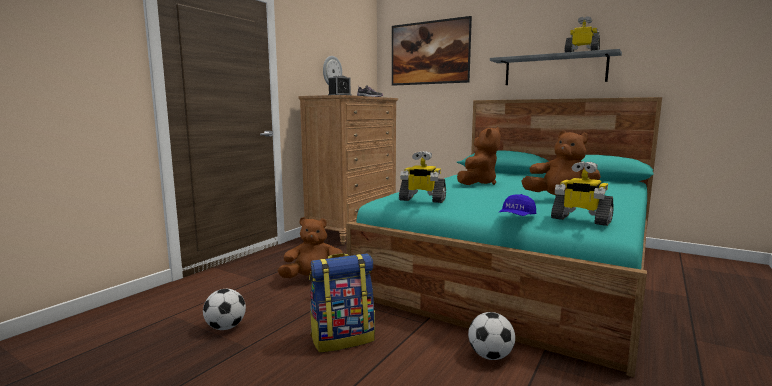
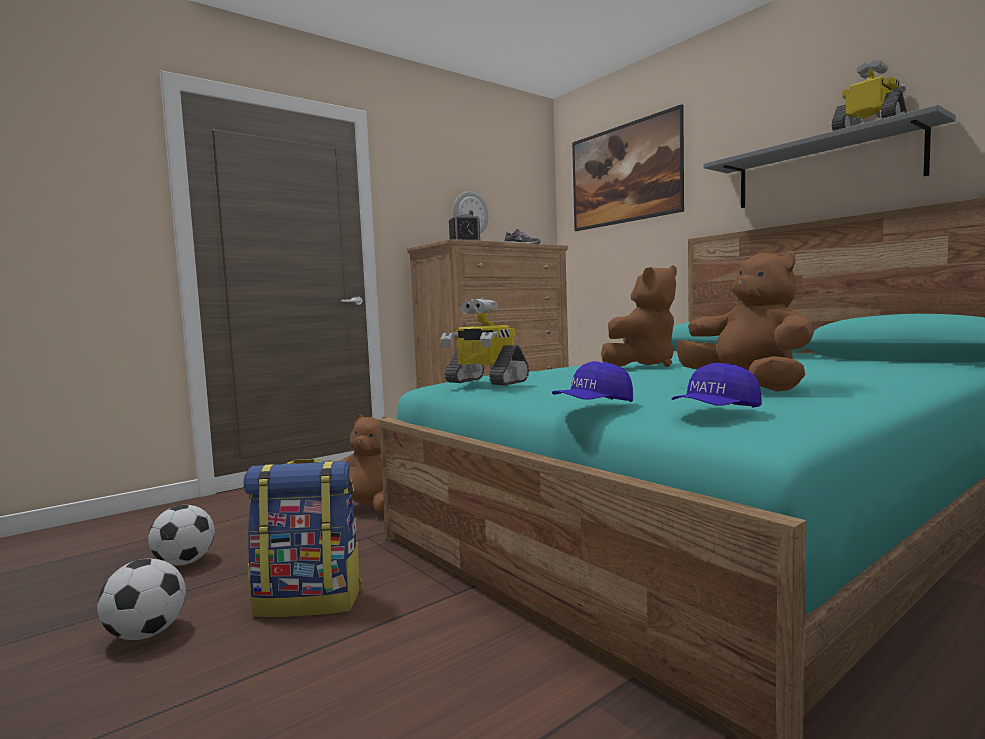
camera: 20 degrees right, 5 degrees down
football [468,312,515,360] -> football moved to [97,559,186,640]
toy robot [551,161,614,226] -> blue cap [672,363,762,408]

